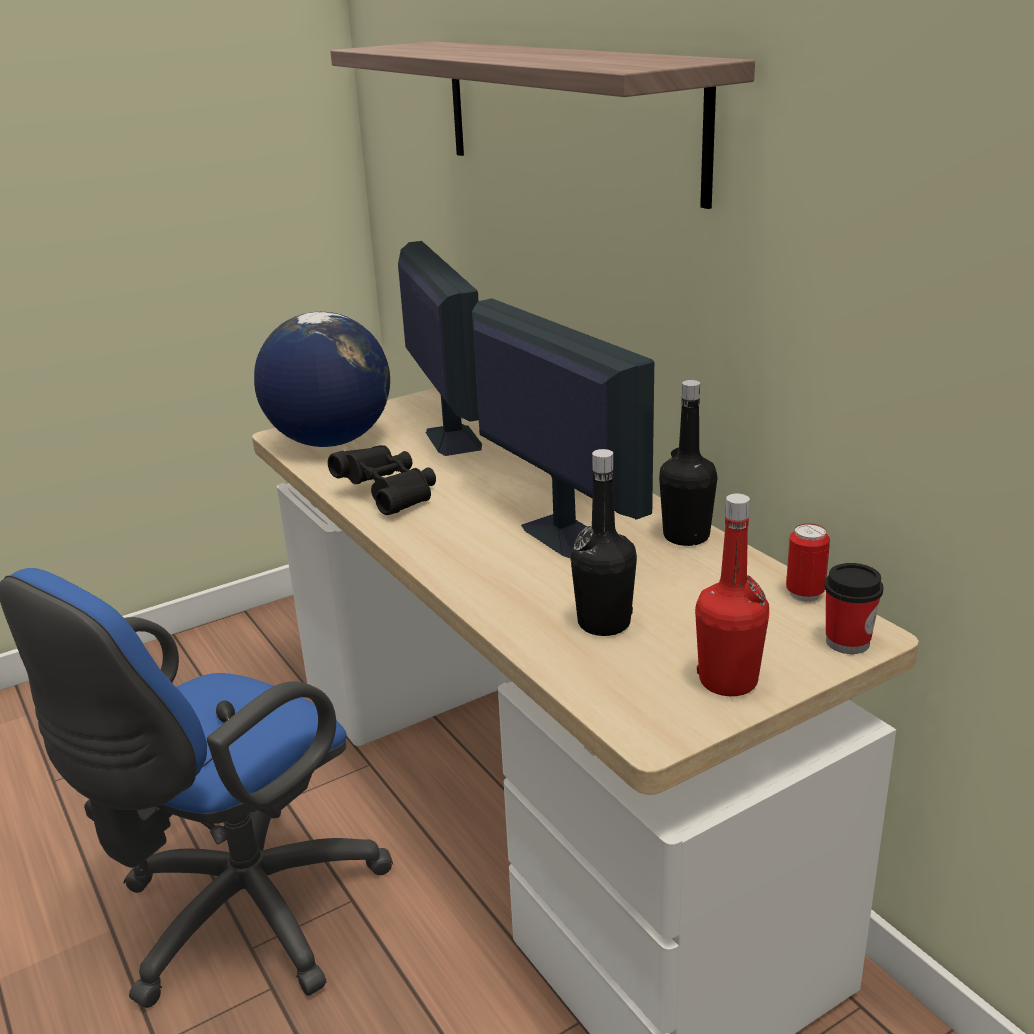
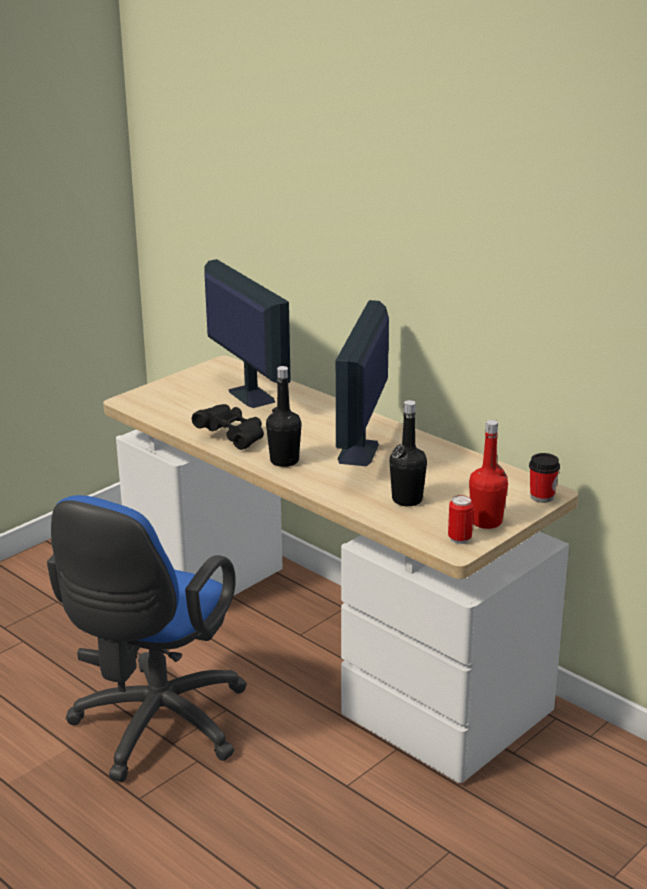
camera: 15 degrees left, 0 degrees up
globe [254,312,390,447] -> none
shelf [330,42,755,209] -> none
monitor [472,298,654,558] -> monitor turned 120 degrees counterclockwise [336,300,389,466]
black bottle [659,380,717,546] -> black bottle moved to [266,366,302,467]
can [786,523,830,602] -> can moved to [448,495,474,544]

